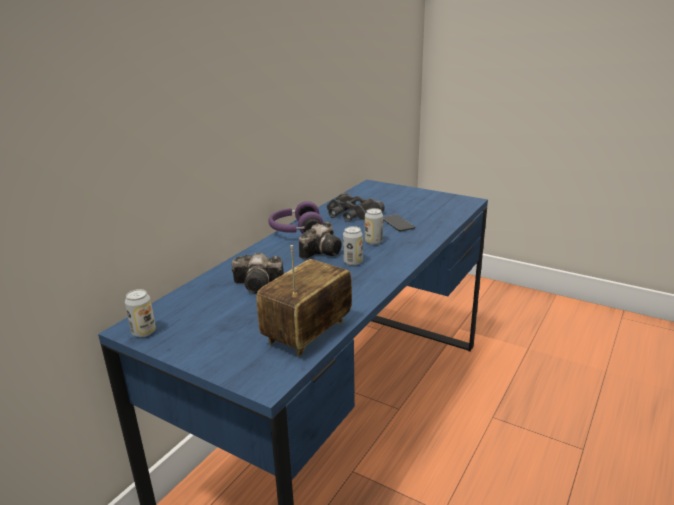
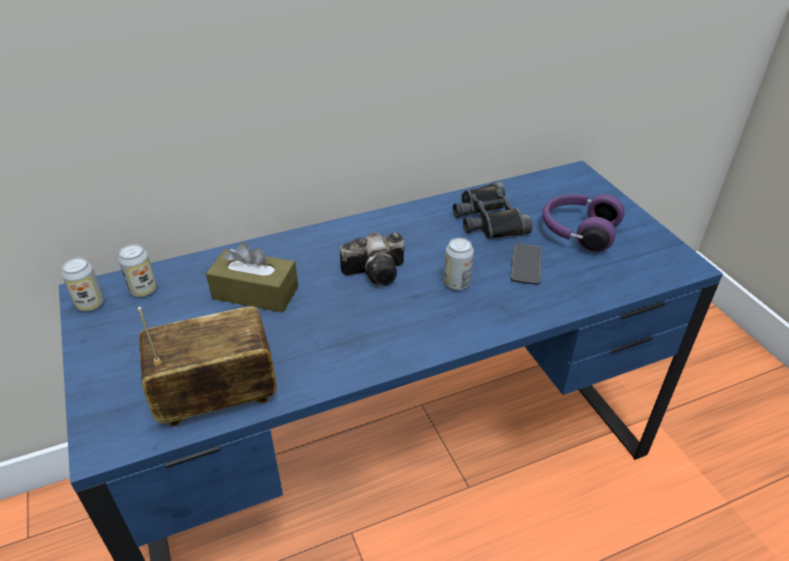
camera: 35 degrees right, 15 degrees up
camera [232,253,284,294] -> brown tissue box [206,242,298,313]
purple headphones [269,201,323,234] -> purple headphones moved to [542,194,625,252]
can [343,226,363,265] -> can moved to [118,244,157,297]

